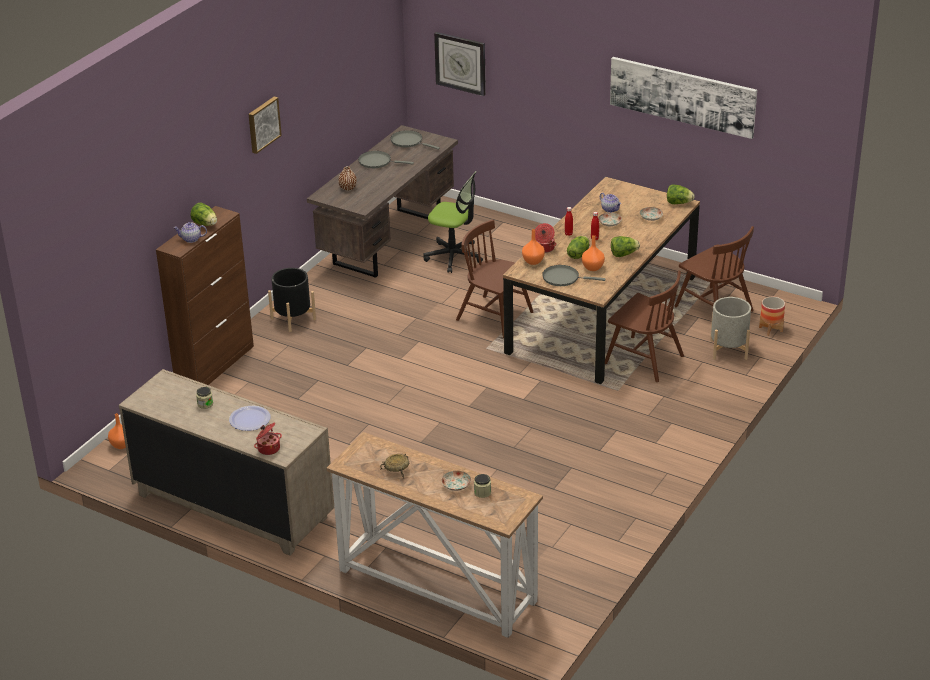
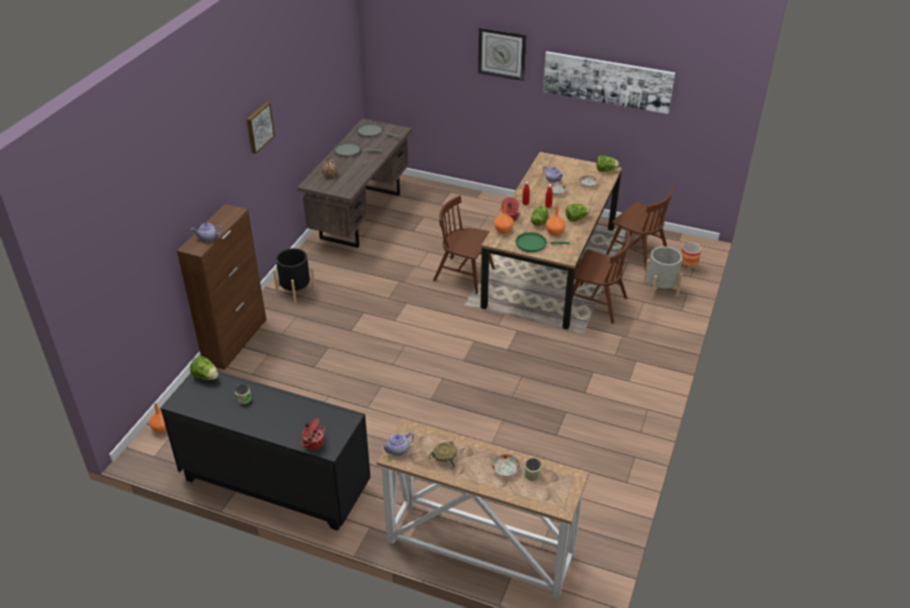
camera: 10 degrees left, 5 degrees up
beige dresser [119,369,334,556] -> black dresser [160,371,371,531]
lettuce [191,203,217,226] -> lettuce moved to [190,356,218,380]
plate [229,406,271,431] -> none
office chair [423,171,483,273] -> none
wall clock [434,32,486,96] -> wall clock moved to [478,27,527,81]
grey frying pan [542,265,605,286] -> green frying pan [516,232,570,252]
none -> teapot [381,433,414,456]

